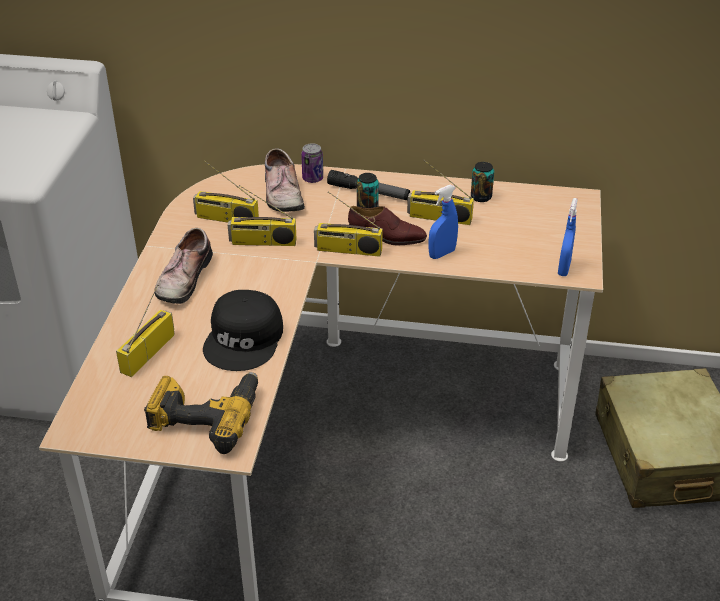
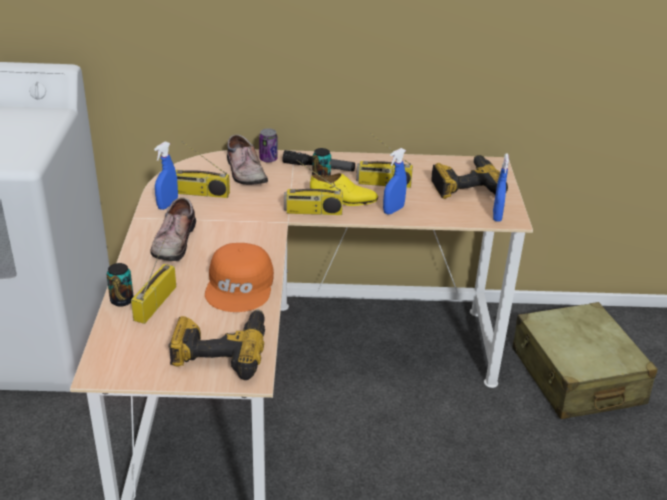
camera: 10 degrees left, 5 degrees down
black cap [203,290,283,371] -> orange cap [205,243,274,312]
radio [228,185,297,246] -> none
brown shoe [348,206,427,245] -> yellow shoe [310,173,378,206]
can [471,162,494,202] -> can moved to [107,263,134,307]
none -> blue spray bottle [154,142,178,210]
none -> power drill [432,155,508,199]

